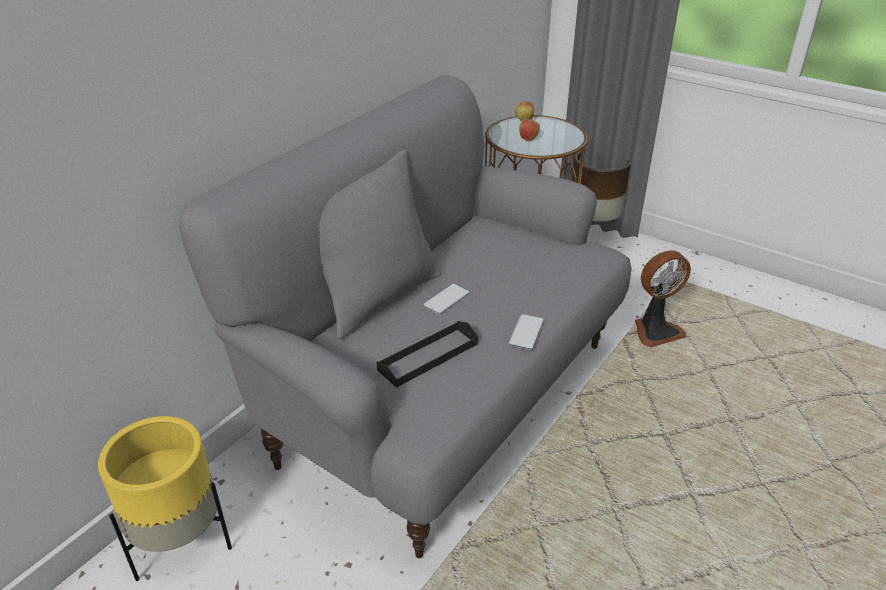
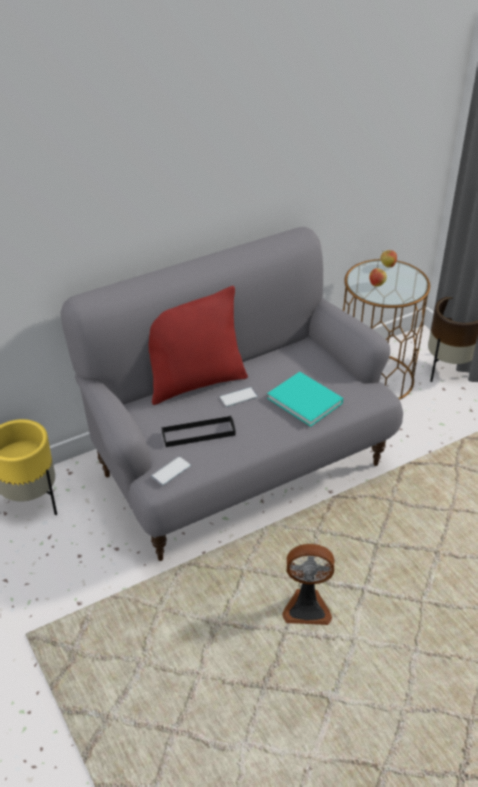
camera: 25 degrees right, 5 degrees up
grey pillow [319,149,441,340] -> red pillow [149,286,248,405]
phone [508,314,544,350] -> phone moved to [151,456,191,485]
fan [635,250,691,348] -> fan moved to [282,544,334,625]
none -> turquoise book [267,372,343,427]

